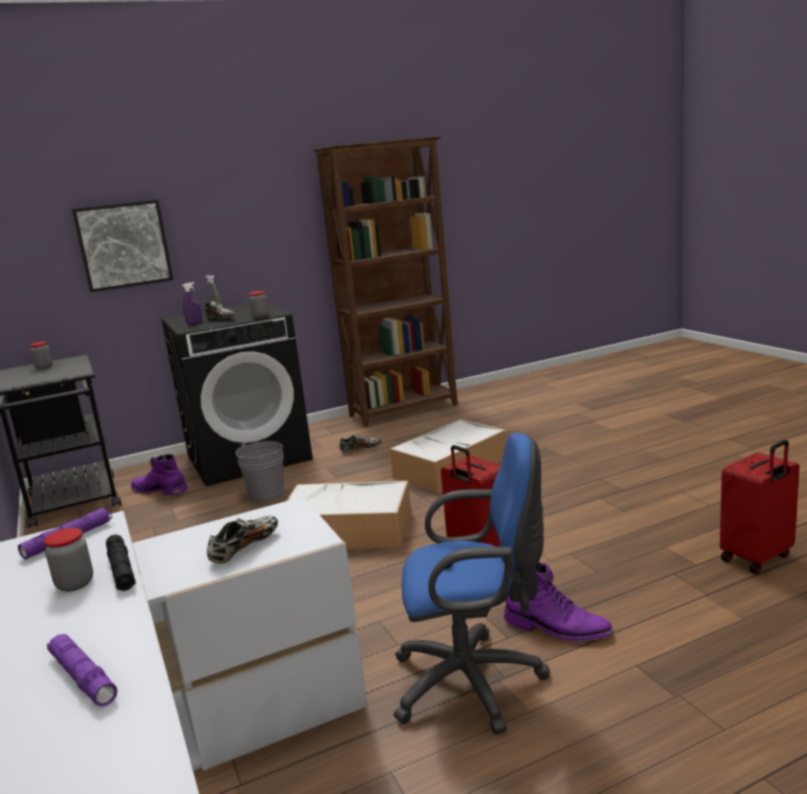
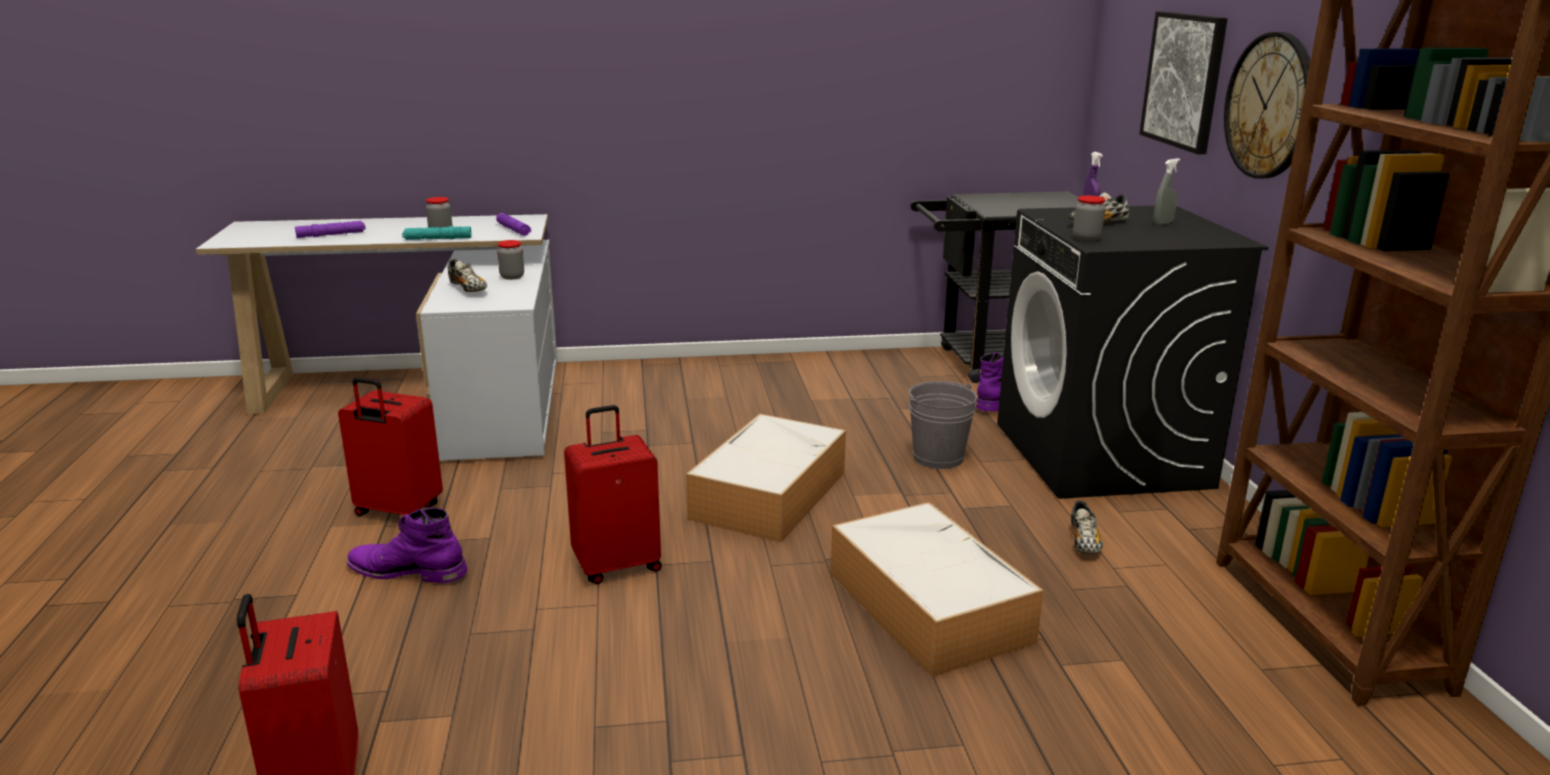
camera: 105 degrees right, 5 degrees up
jar [30,341,53,369] -> jar moved to [497,240,524,280]
black flashlight [106,534,136,591] -> turquoise flashlight [402,226,471,240]
blue office chair [394,433,550,735] -> red suitcase [338,377,443,516]
purple boot [504,562,614,642] -> purple boot turned 60 degrees clockwise [347,508,467,583]
none -> wall clock [1224,32,1310,178]

